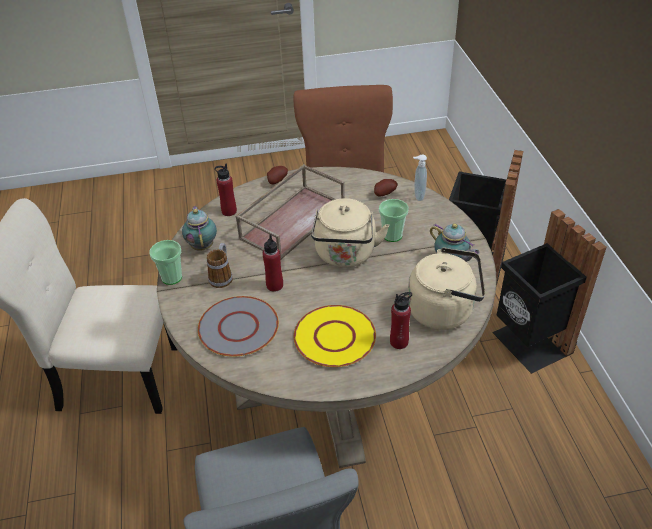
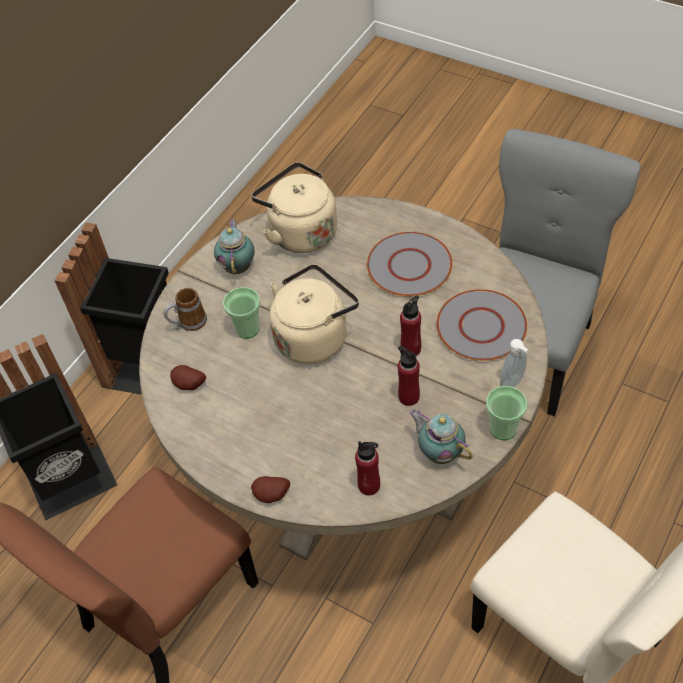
camera: 135 degrees left, 10 degrees up
teapot [182,206,217,251] -> teapot turned 105 degrees clockwise [409,409,473,464]
mug [207,243,233,288] -> mug moved to [164,288,207,331]
brown tray [235,164,345,259] -> none
yellow plate [294,305,376,367] -> grey plate [367,232,453,296]
red bottle [390,292,412,349] -> red bottle moved to [398,346,420,406]
soap dispenser [413,154,427,201] -> soap dispenser moved to [500,339,528,387]

